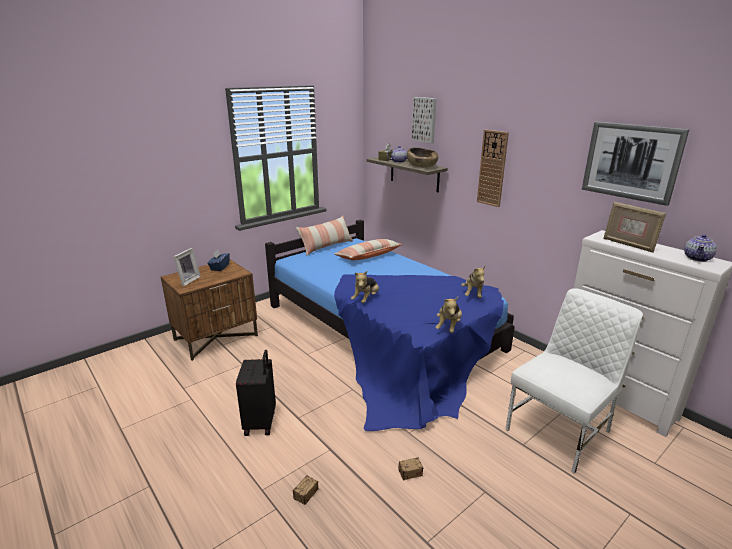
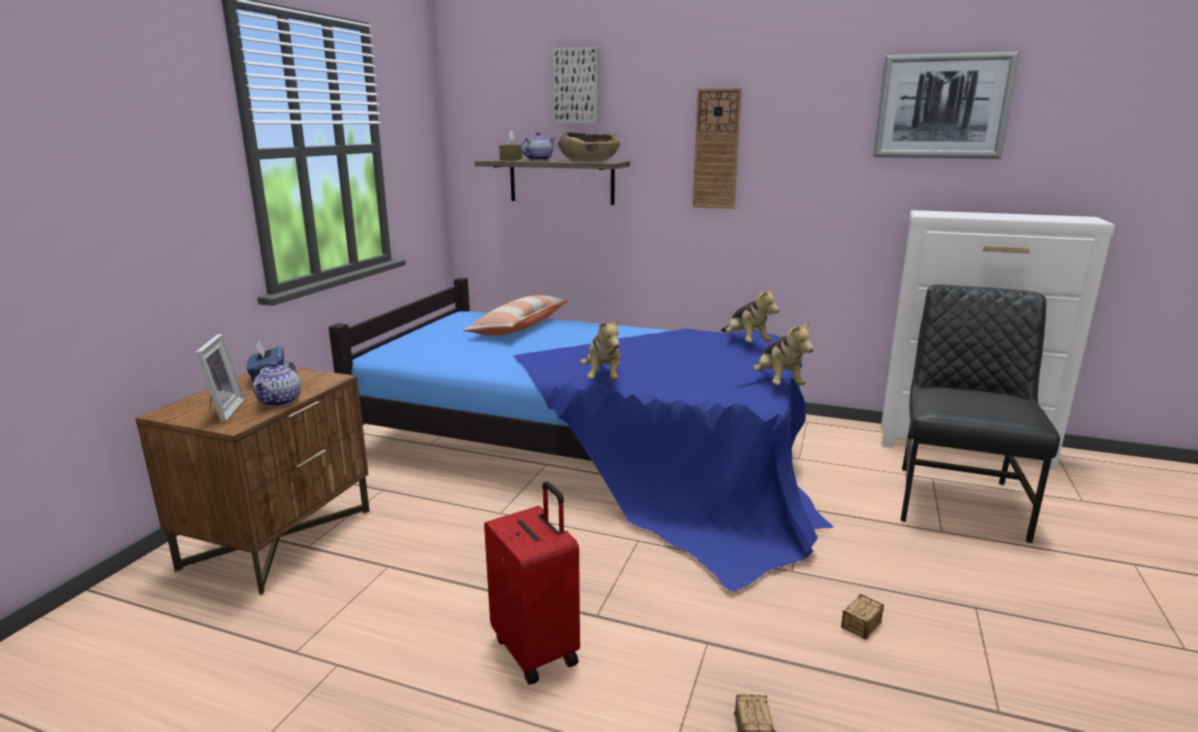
camera: 30 degrees left, 5 degrees down
black suitcase [236,350,276,436] -> red suitcase [484,481,580,685]
pillow [296,216,353,256] -> none
white chair [505,289,643,474] -> black chair [901,284,1060,543]
picture frame [603,202,666,253] -> none
teapot [684,234,717,262] -> teapot moved to [253,361,301,407]

